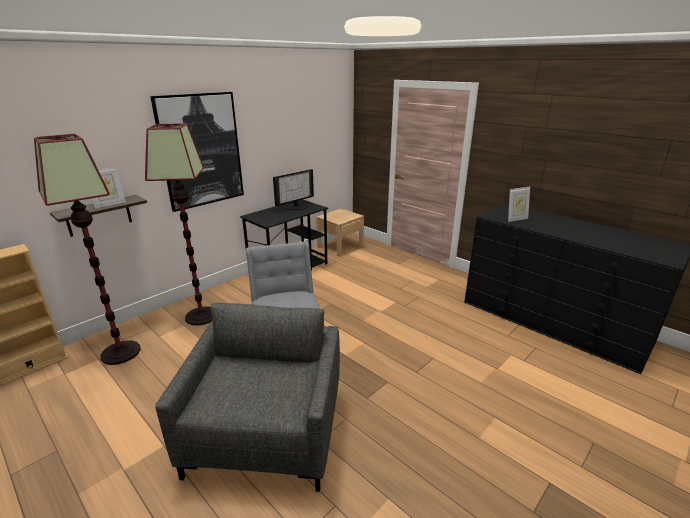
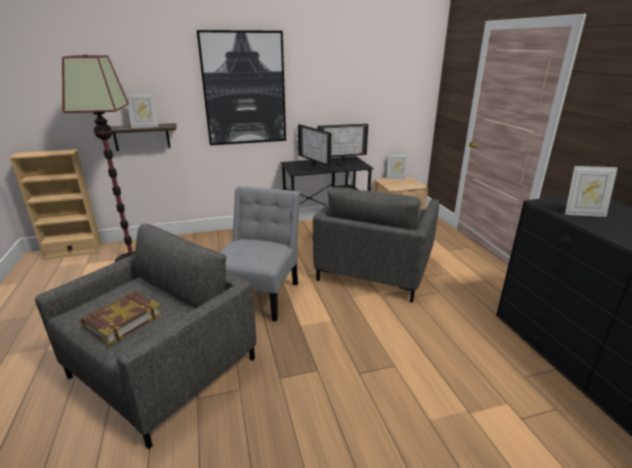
camera: 30 degrees right, 0 degrees up
floor lamp [145,123,212,325] -> none
none -> book [81,291,161,345]
none -> monitor [298,124,331,171]
none -> grey armchair [313,187,439,303]
none -> picture frame [387,154,409,180]

